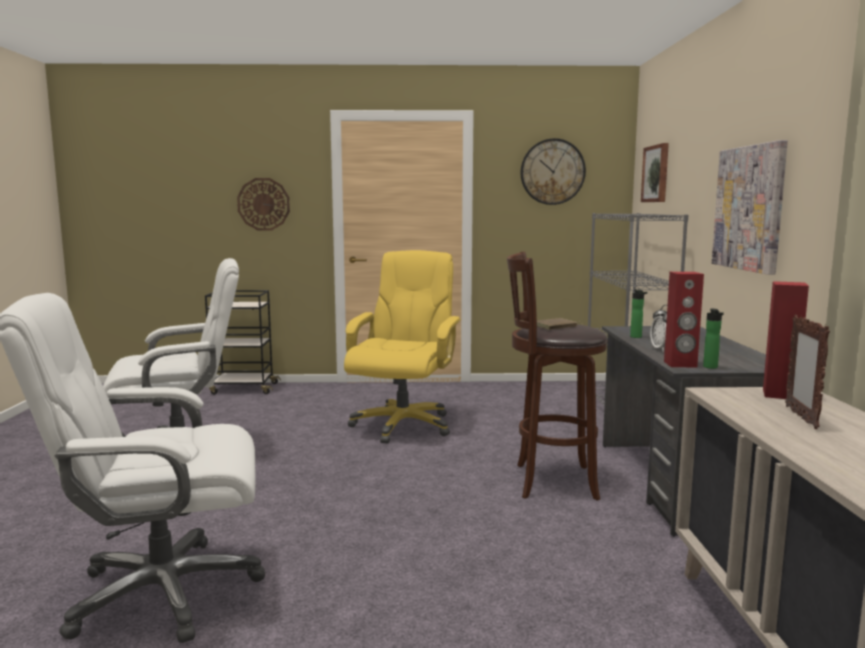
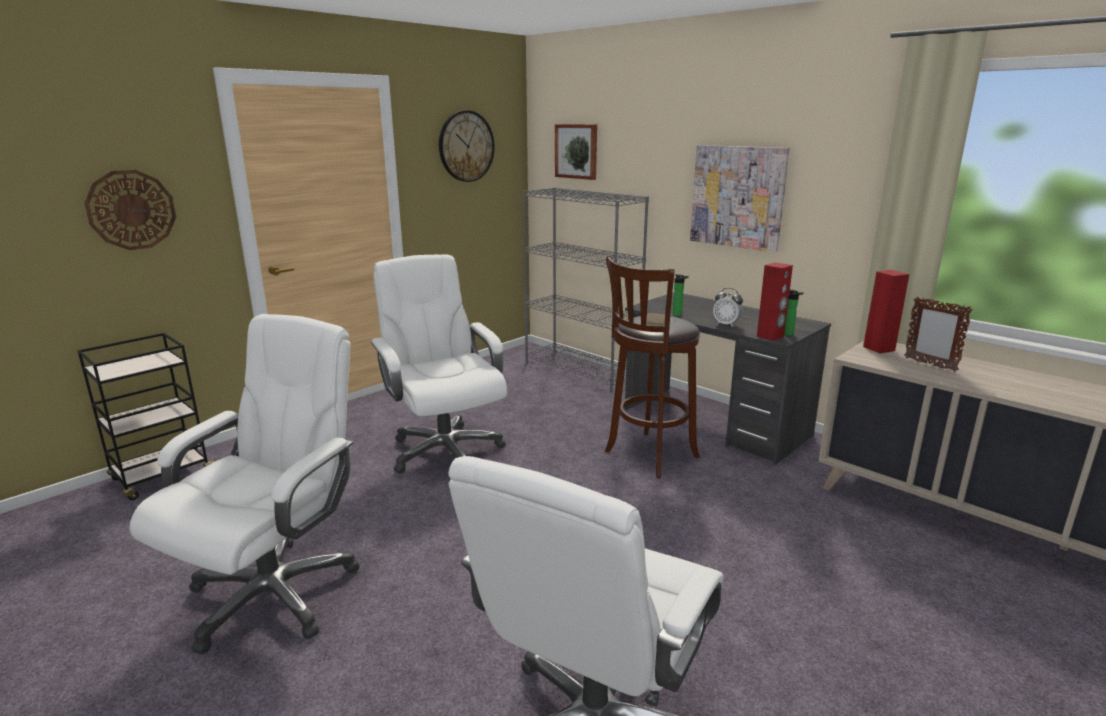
camera: 45 degrees left, 10 degrees up
yellow office chair [344,250,461,444] -> white office chair [370,254,507,474]

